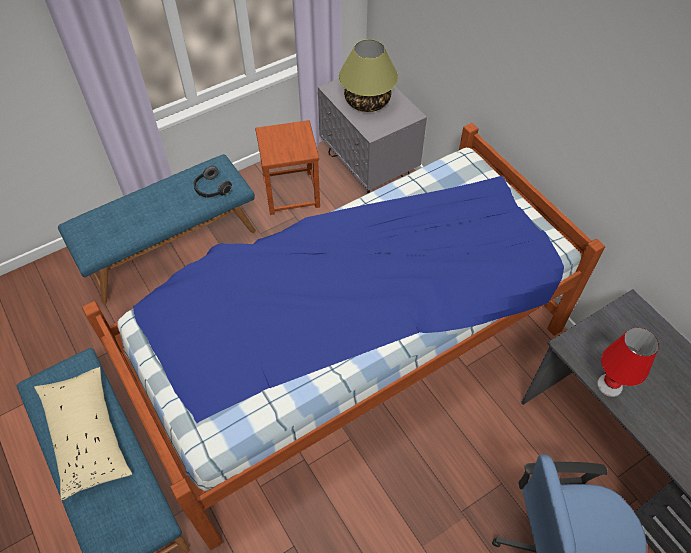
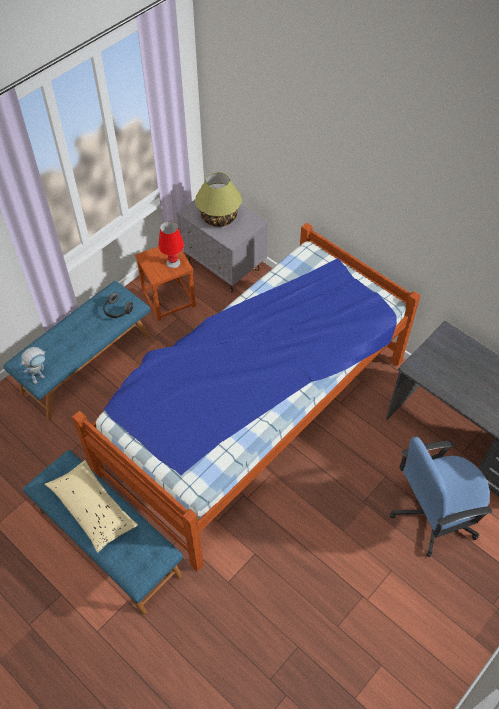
camera: 15 degrees left, 0 degrees up
red table lamp [597,327,659,397] -> red table lamp moved to [158,221,184,268]
none -> toy robot [20,347,46,384]

